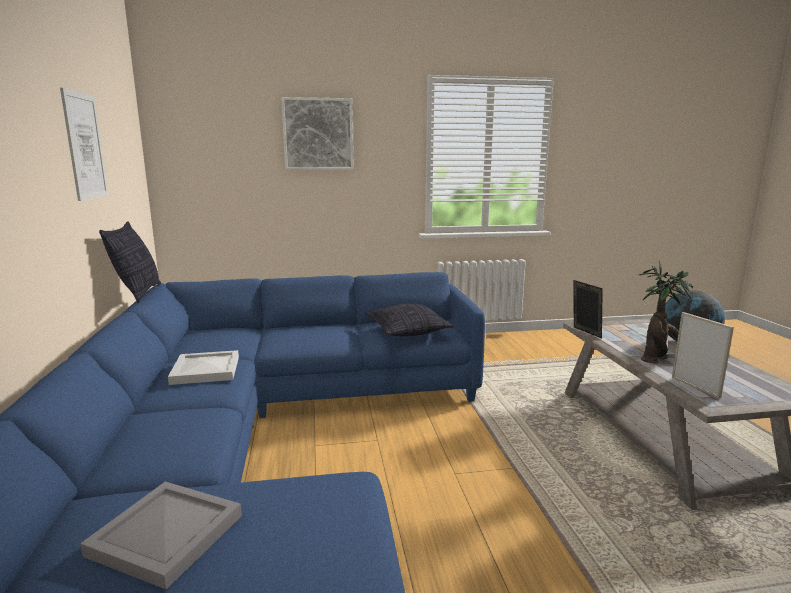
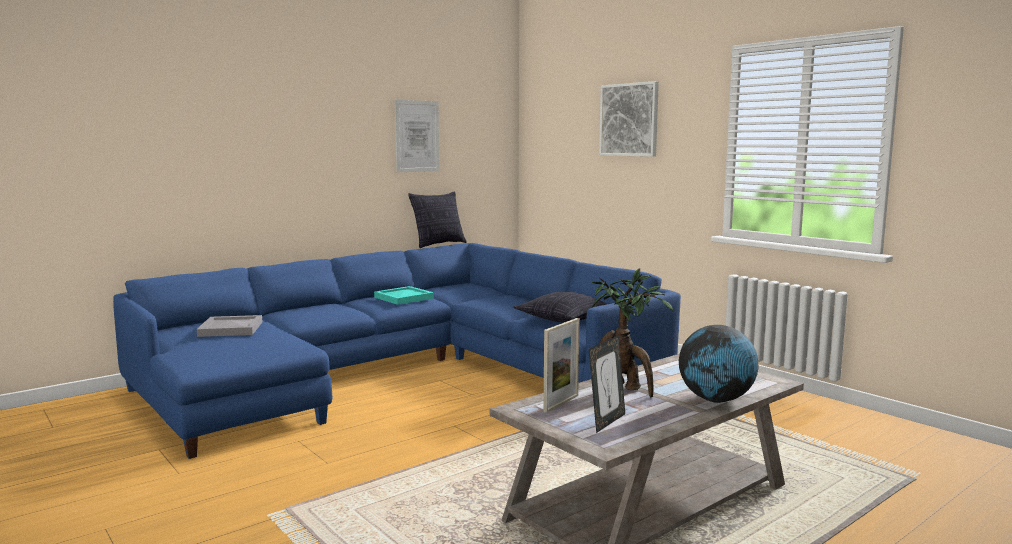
camera: 60 degrees right, 5 degrees down
white tray [168,350,239,385] -> turquoise tray [374,286,434,305]
picture frame [573,280,603,339] -> picture frame moved to [589,335,625,433]

